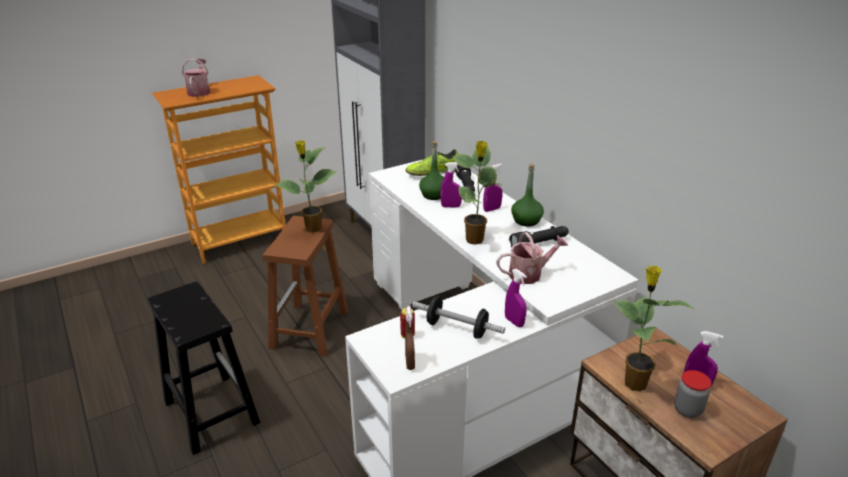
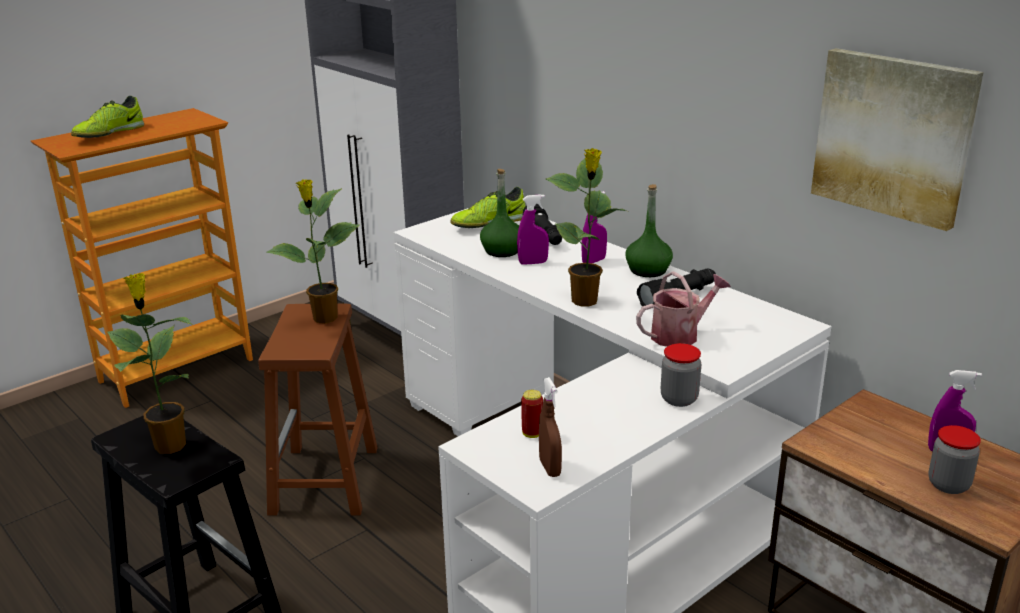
camera: 10 degrees left, 5 degrees down
watering can [182,59,211,97] -> shoe [71,96,144,138]
dumbbell [412,296,505,339] -> none
purple spray bottle [505,269,527,327] -> jar [661,343,701,407]
potted plant [612,266,695,391] -> potted plant moved to [107,273,192,454]
none -> picture [811,48,984,231]

